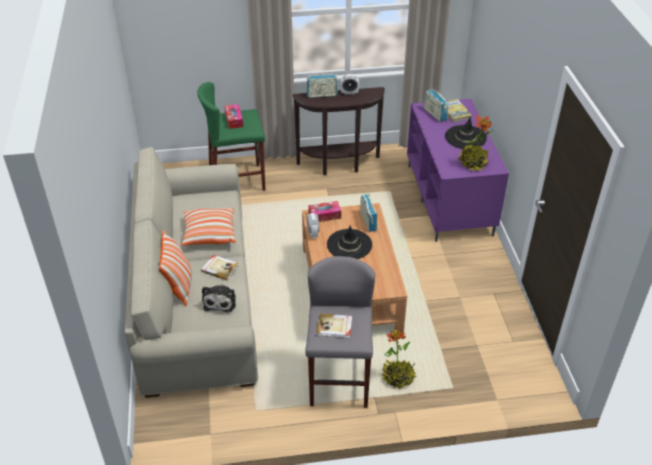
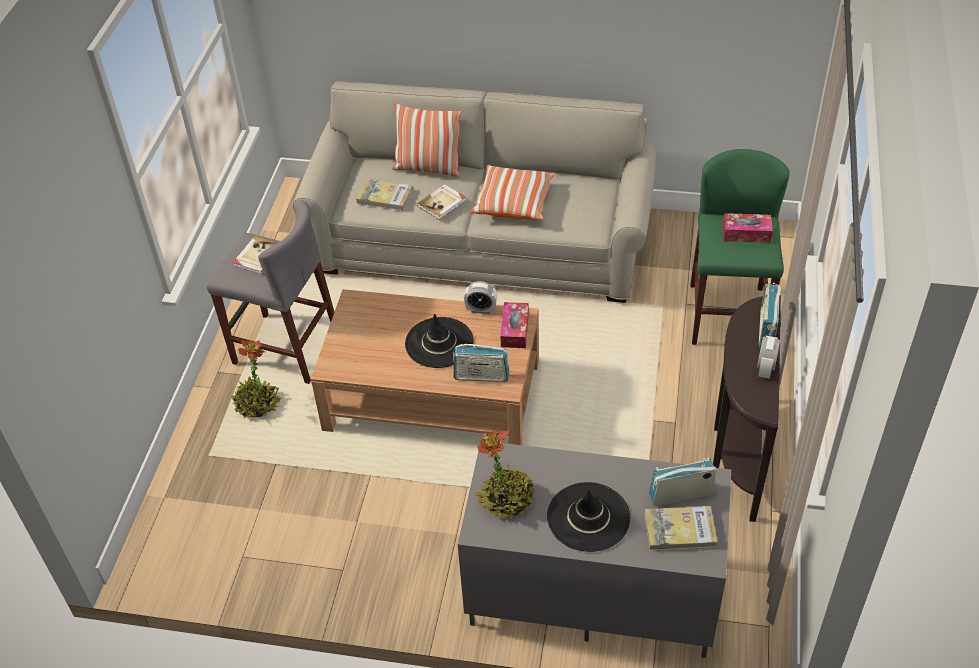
camera: 110 degrees right, 5 degrees up
plush toy [202,284,236,313] -> book [356,179,413,211]
purple tv stand [407,99,509,242] -> grey tv stand [458,441,731,658]

